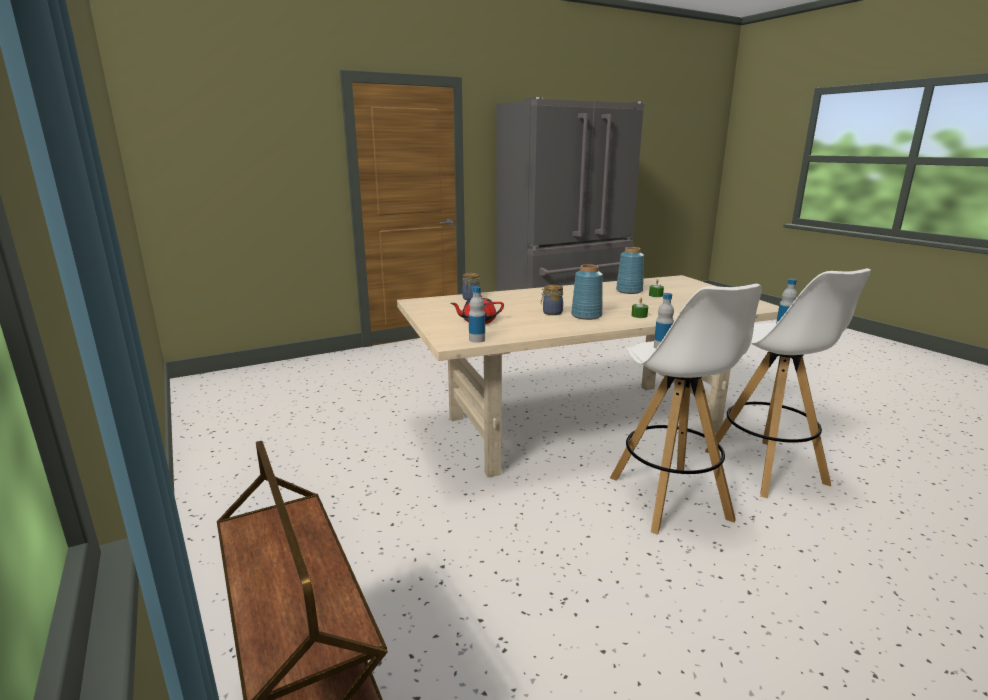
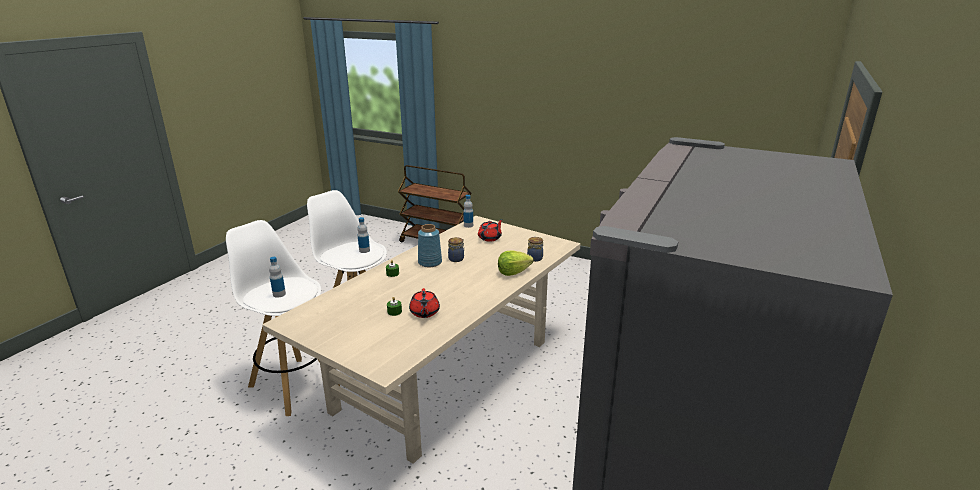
camera: 145 degrees right, 5 degrees up
blue vase [616,247,644,294] -> red teapot [409,288,440,318]
none -> lettuce [498,250,533,276]

